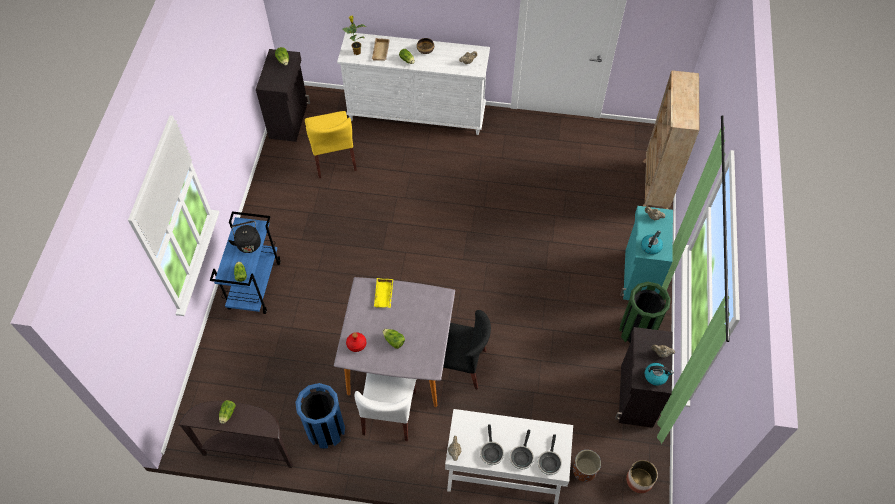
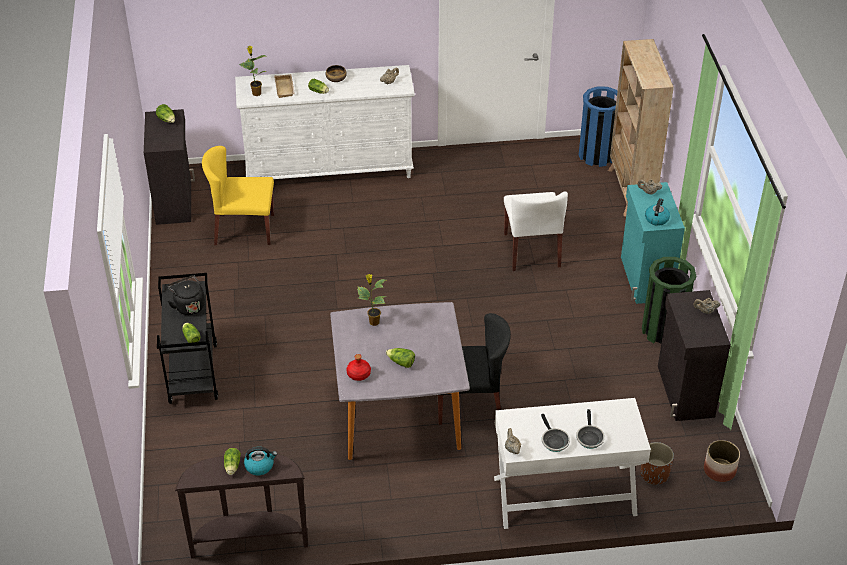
camera: 15 degrees left, 15 degrees down
blue cart [210,211,281,314] -> black cart [157,273,218,404]
blue trash can [295,383,345,449] -> blue trash can moved to [579,86,617,167]
yellow chair [305,111,357,178] -> yellow chair turned 120 degrees clockwise [202,146,274,245]
white chair [354,373,416,441] -> white chair moved to [504,191,568,271]
yellow tray [374,278,393,308] -> potted plant [357,274,387,326]
frying pan [538,434,562,475] -> none
kettle [645,363,674,386] -> kettle moved to [244,447,277,475]

